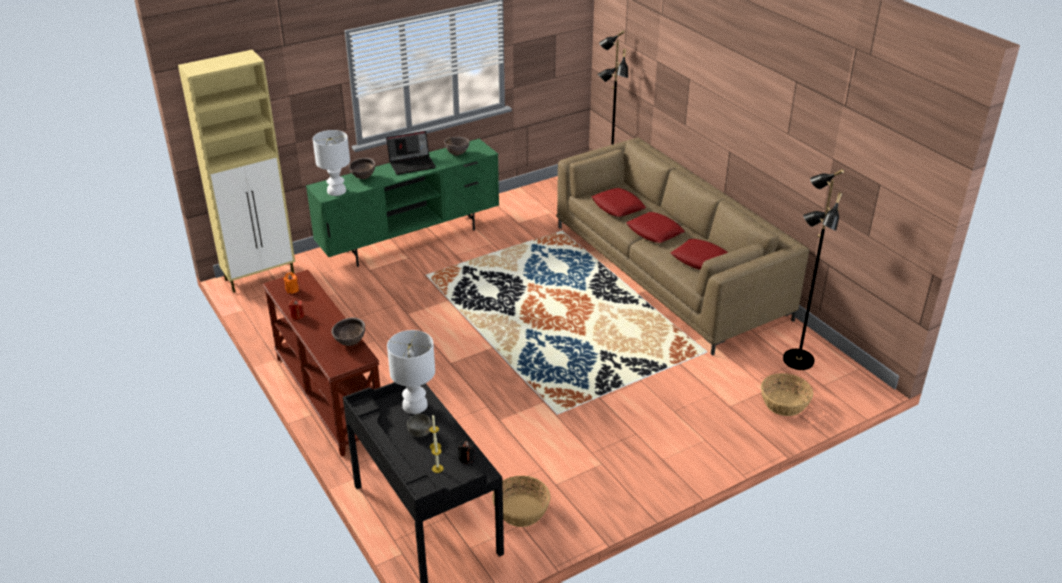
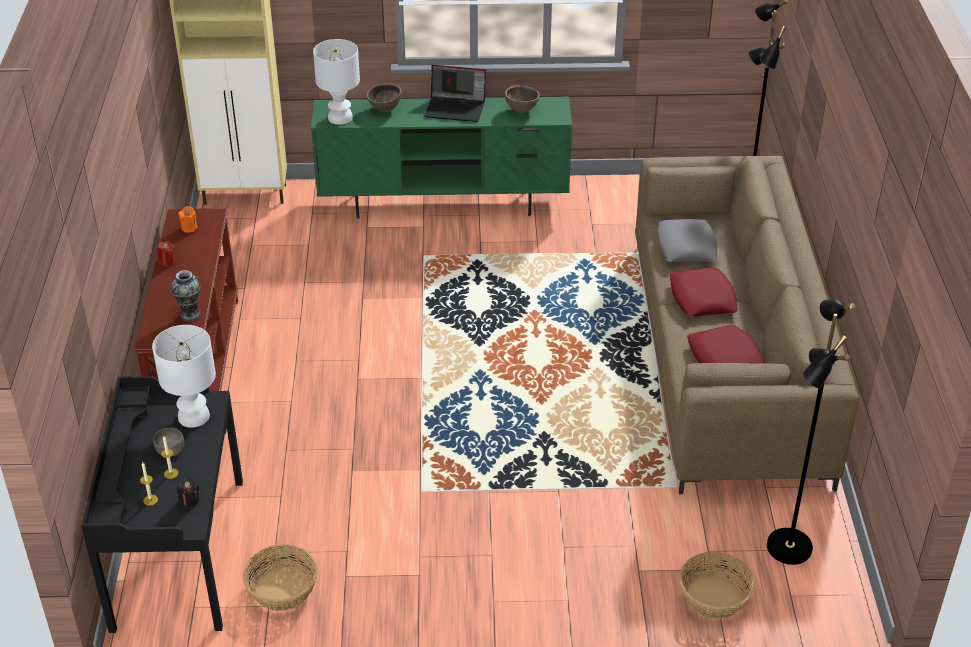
camera: 30 degrees right, 5 degrees up
brown bowl [331,318,365,346] -> vase [171,270,201,322]
red pillow [592,188,646,217] -> grey pillow [657,219,717,262]

